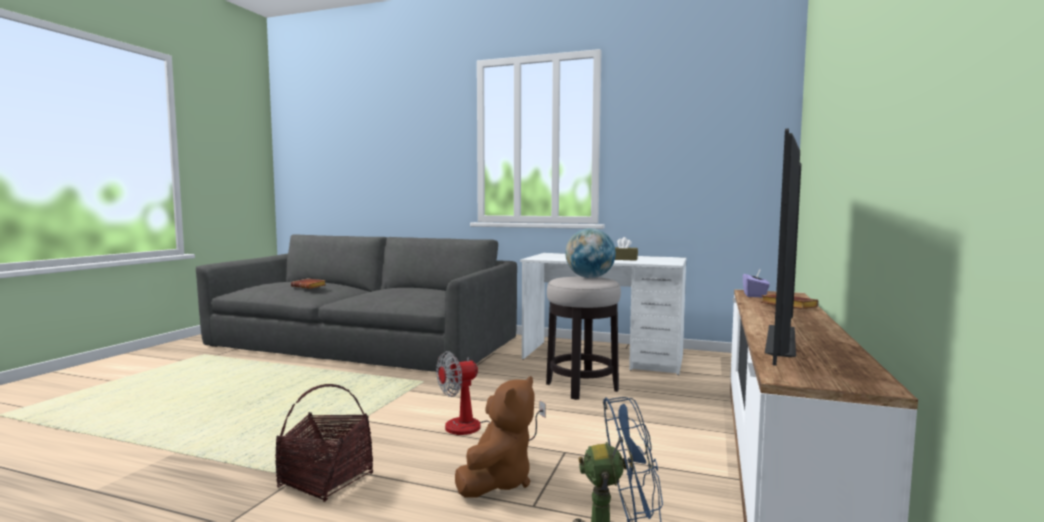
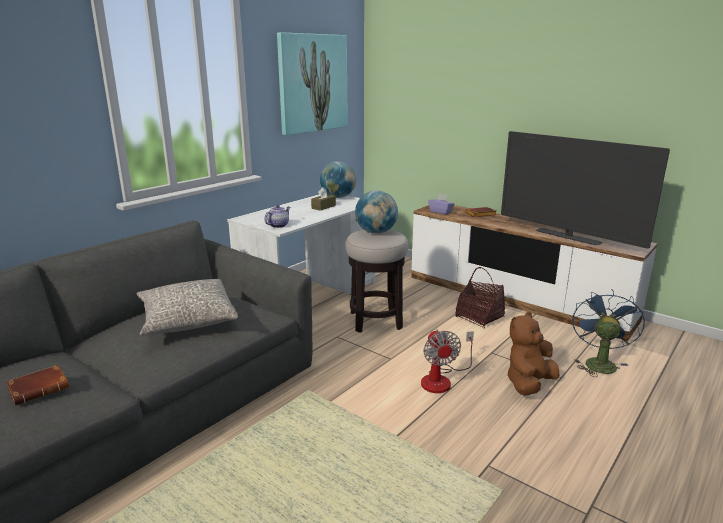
camera: 70 degrees left, 15 degrees up
basket [275,384,373,502] -> basket moved to [455,267,505,328]
brown plush toy [455,376,535,498] -> brown plush toy turned 90 degrees counterclockwise [507,312,559,396]
none -> grey pillow [136,279,238,336]
none -> teapot [264,205,290,228]
none -> picture [277,32,348,135]
none -> globe [320,161,356,198]

